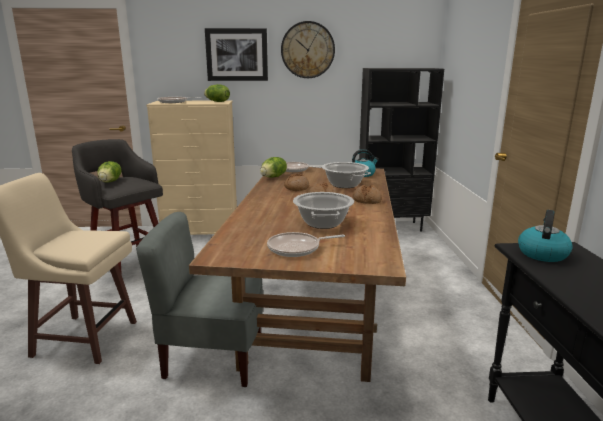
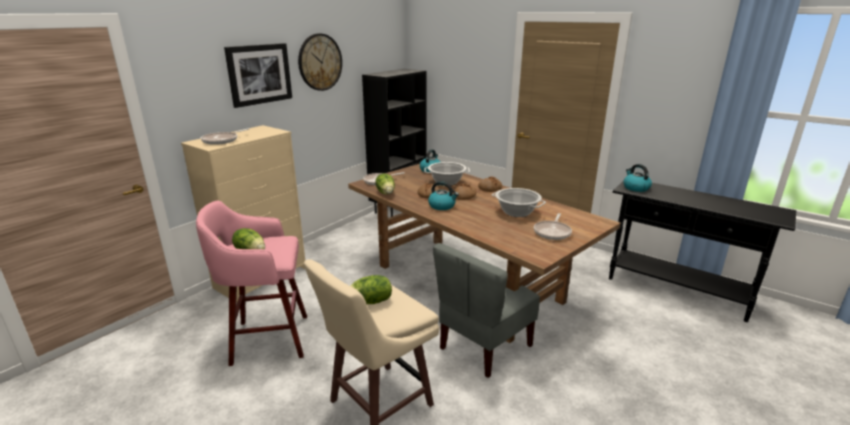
camera: 50 degrees left, 5 degrees up
grey stool [72,139,163,275] -> pink stool [196,200,307,366]
lettuce [204,84,230,102] -> lettuce moved to [350,275,392,304]
none -> kettle [428,181,459,210]

